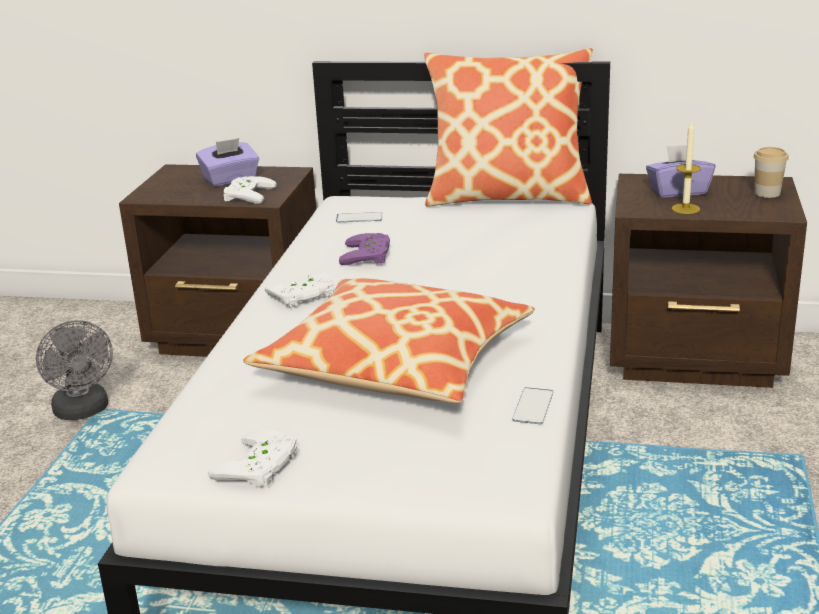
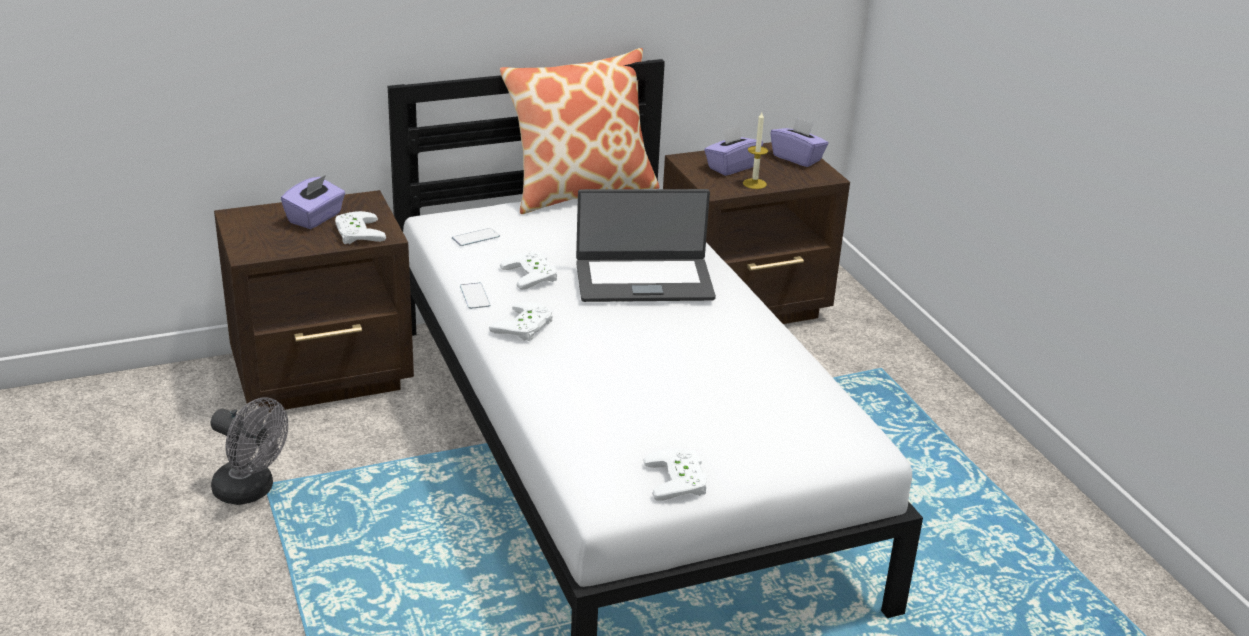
camera: 35 degrees left, 5 degrees up
pillow [243,278,535,403] -> none
purple game controller [339,233,390,265] -> white game controller [500,252,557,290]
phone [512,387,554,424] -> phone moved to [460,283,490,309]
cup [753,147,789,198] -> purple tissue box [770,117,829,167]
none -> laptop [576,189,716,302]

